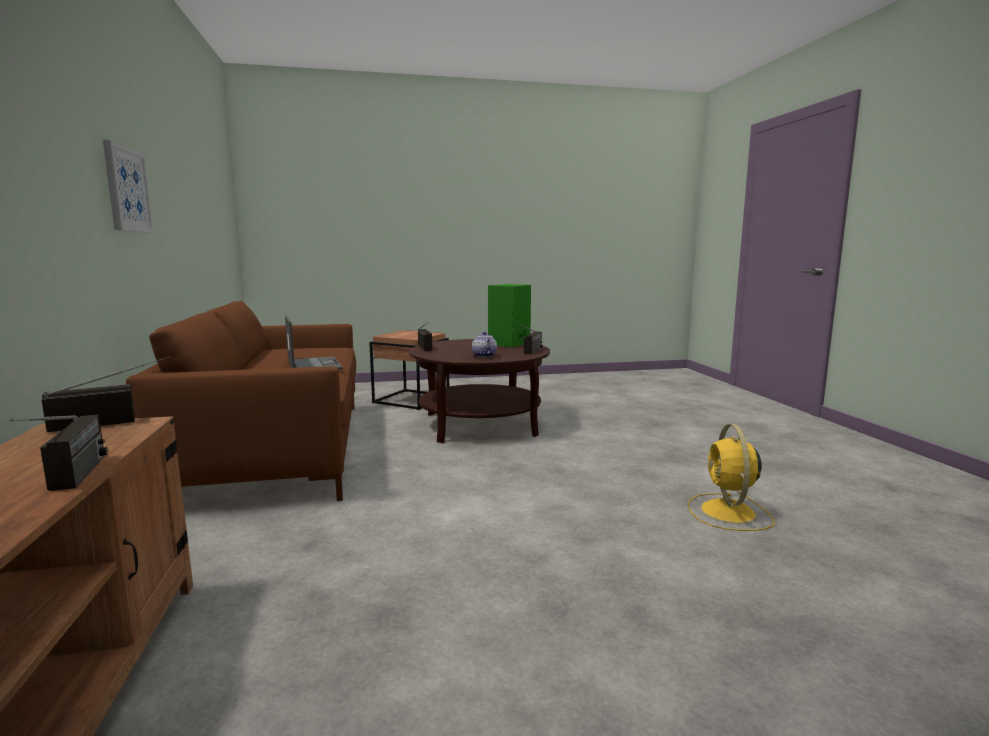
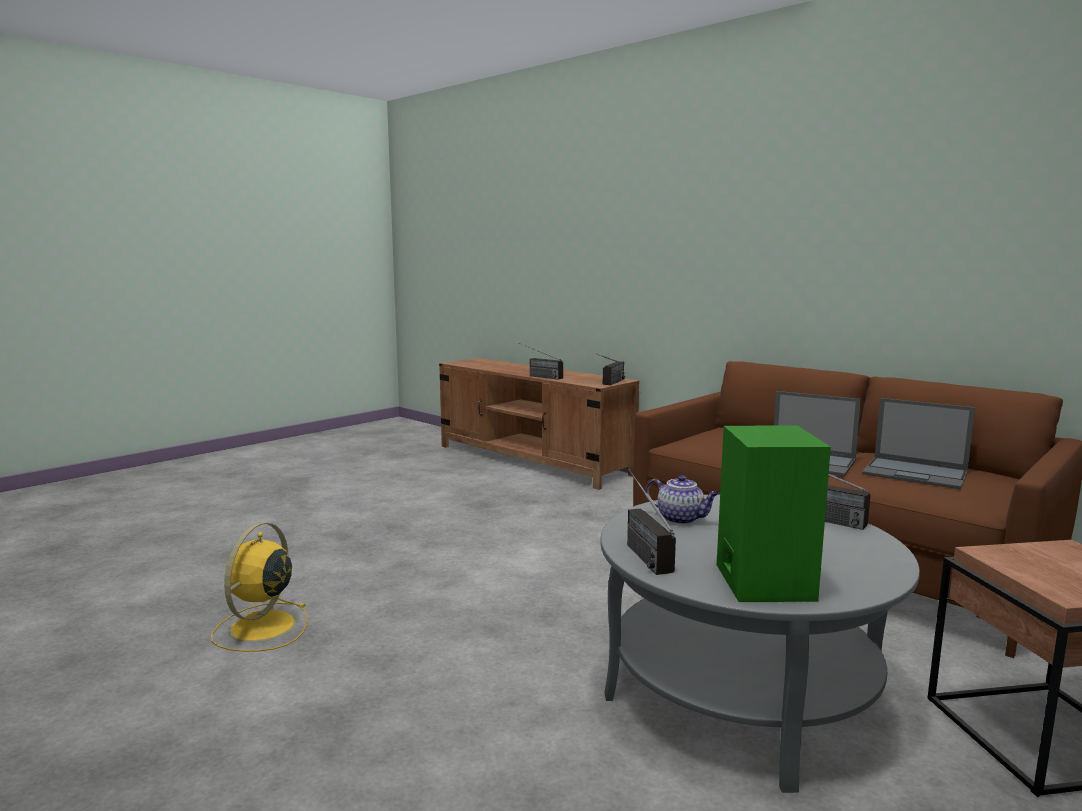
camera: 145 degrees right, 0 degrees up
picture [103,140,154,233] -> none
brown coffee table [409,339,550,443] -> grey coffee table [600,495,920,793]
yellow fan [688,424,775,531] -> yellow fan turned 135 degrees counterclockwise [211,522,307,652]
none -> laptop [862,398,975,489]

